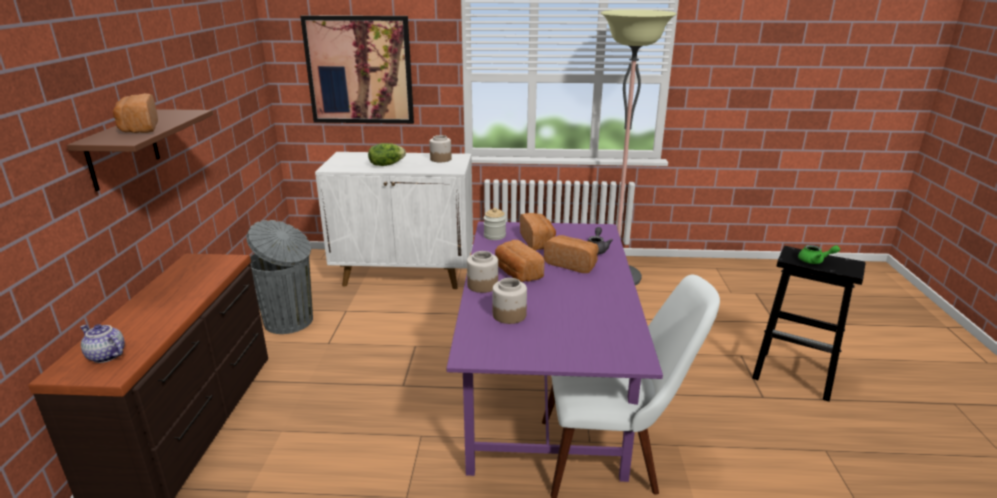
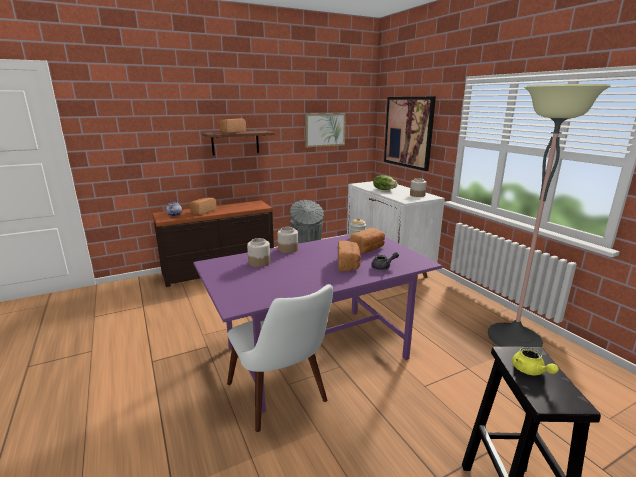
camera: 60 degrees right, 5 degrees down
bread [495,240,545,282] -> bread moved to [190,197,217,215]
green teapot [798,245,840,264] -> yellow teapot [512,347,559,375]
none -> picture [305,113,346,148]

